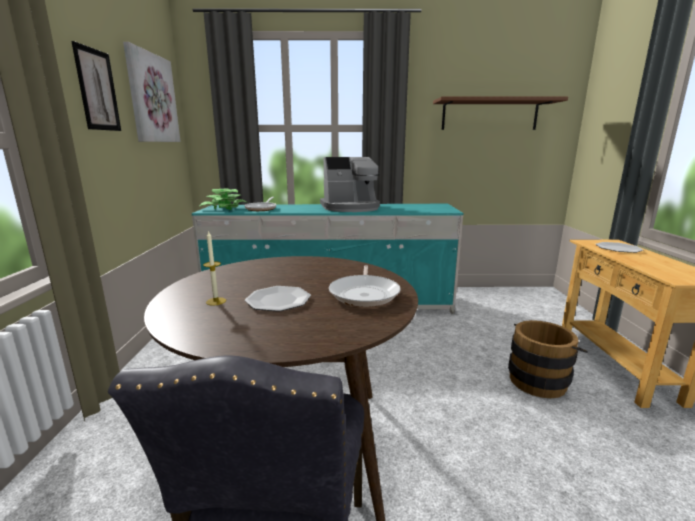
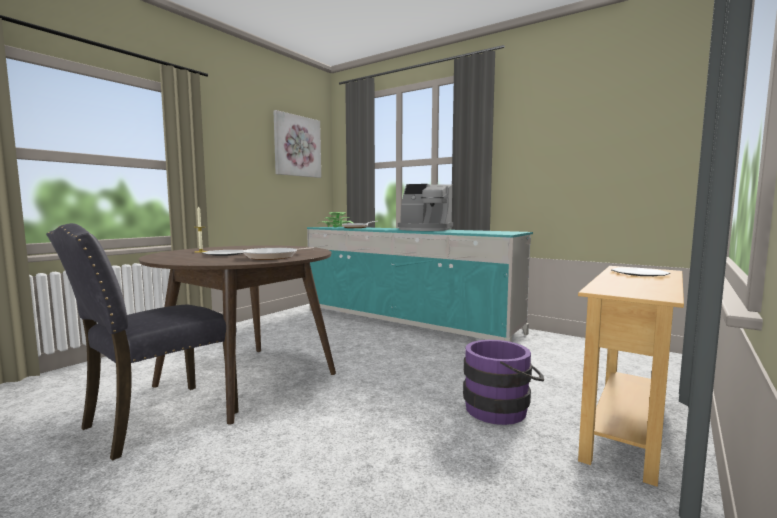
camera: 35 degrees right, 10 degrees down
picture [71,41,121,131] -> none
brown shelf [433,97,568,130] -> none
brown bucket [508,320,588,398] -> purple bucket [463,340,544,425]

